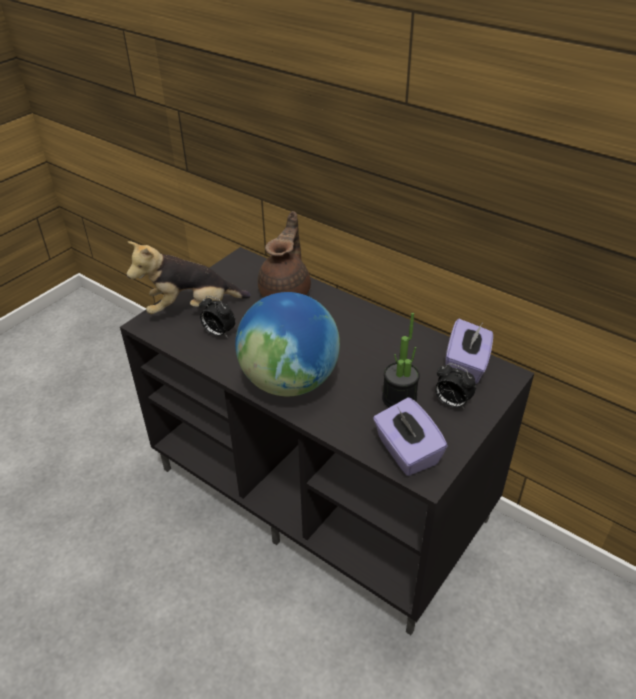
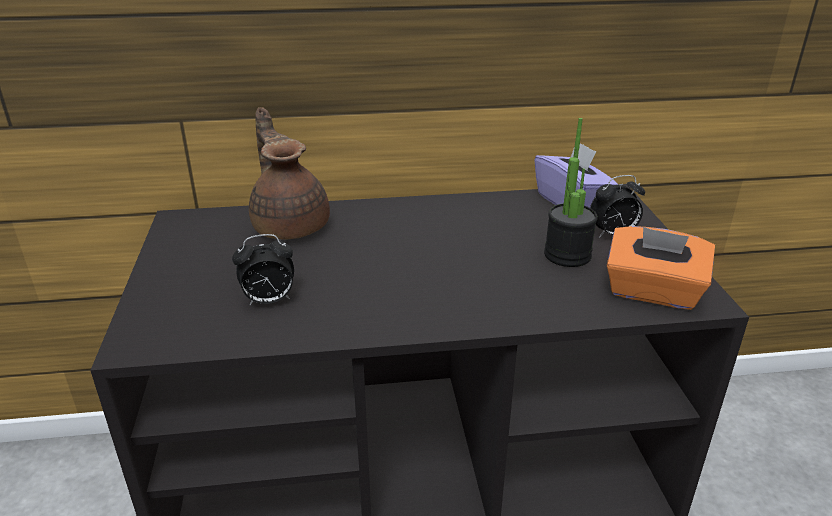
camera: 45 degrees left, 10 degrees down
plush toy [126,241,251,314] -> none
globe [235,292,340,396] -> none
purple tissue box [373,397,448,476] -> orange tissue box [607,226,715,310]

